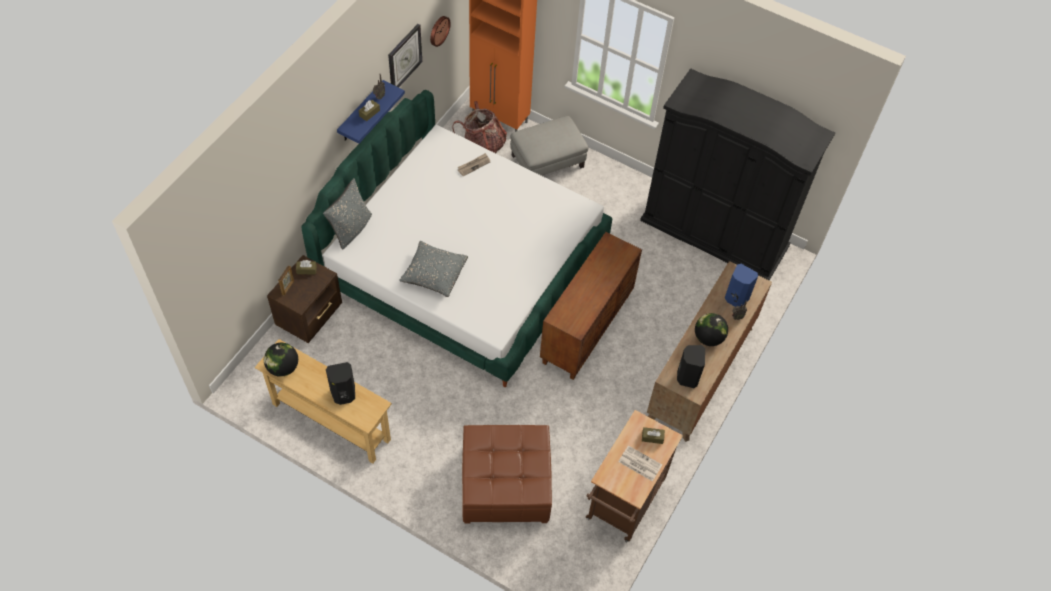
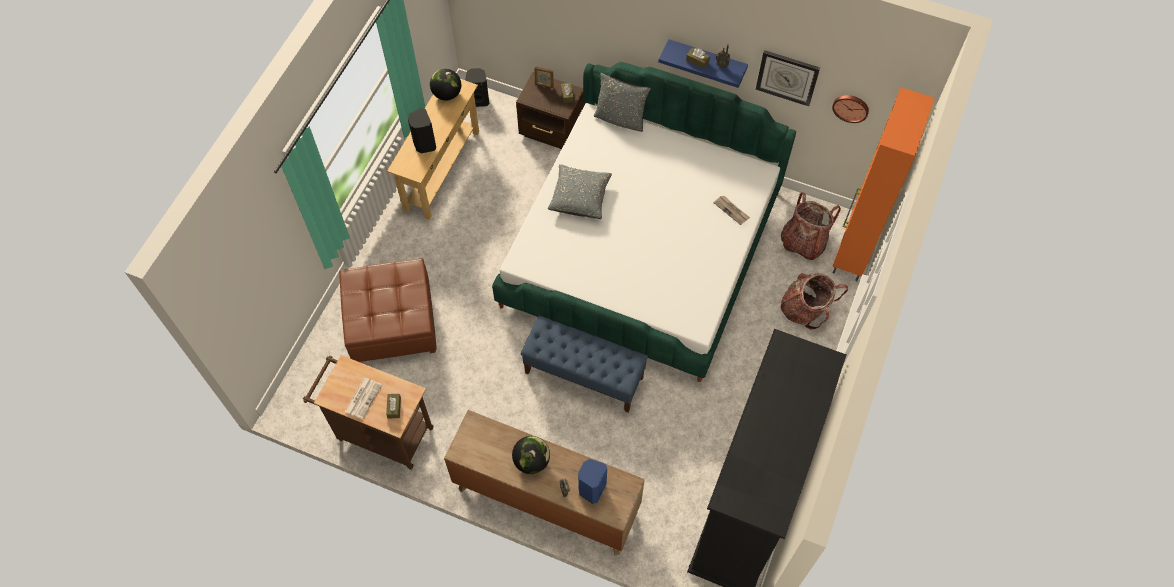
camera: 85 degrees right, 5 degrees up
grey ottoman [510,116,588,176] -> backpack [781,273,848,329]
brown cabinet [540,232,642,380] -> blue bench [520,315,648,413]
black speaker [677,345,705,388] -> black speaker moved to [465,68,489,107]

